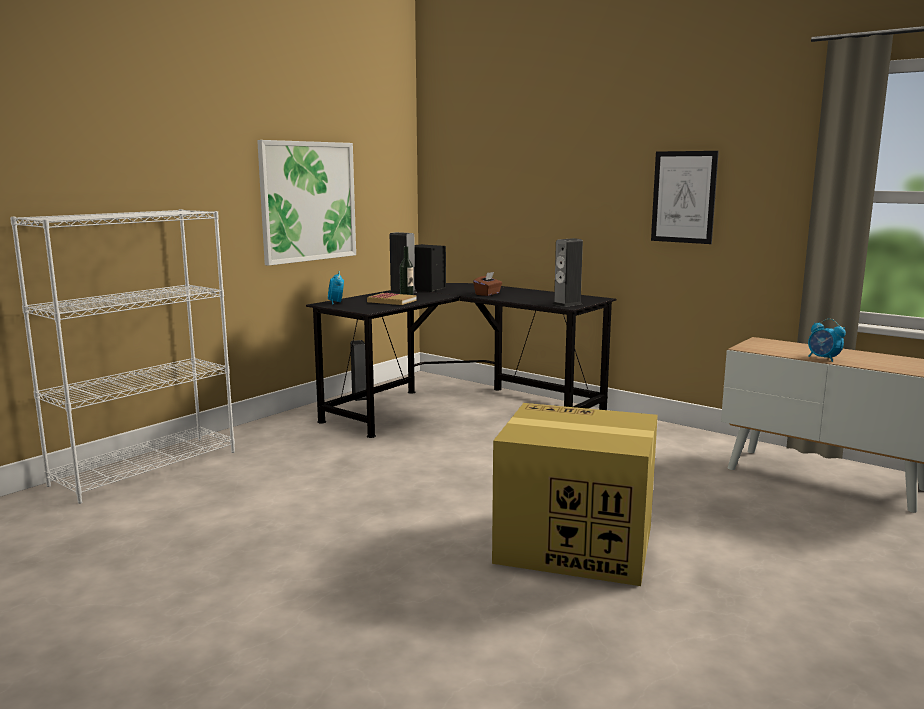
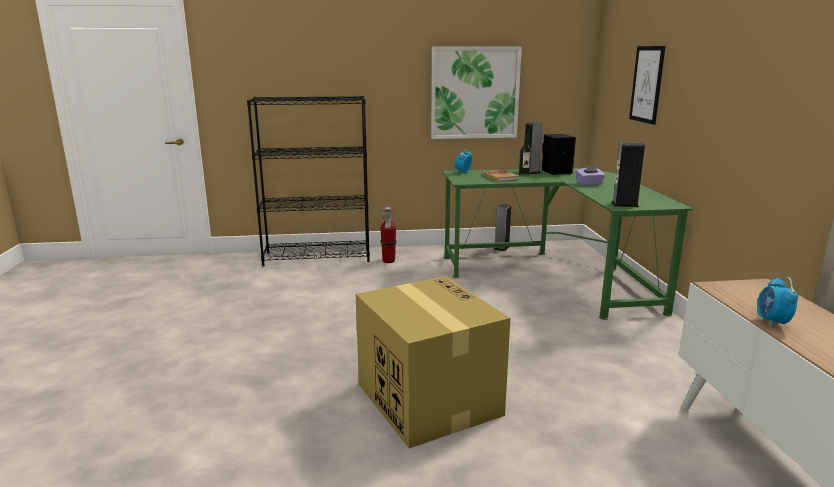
camera: 45 degrees right, 5 degrees up
white bookcase [10,209,235,504] -> black bookcase [247,96,370,266]
black desk [306,283,616,438] -> green desk [442,168,693,320]
brown tissue box [473,272,502,296] -> purple tissue box [576,165,605,186]
picture [651,151,719,244] -> picture moved to [629,46,665,125]
none -> fire extinguisher [380,207,397,263]

